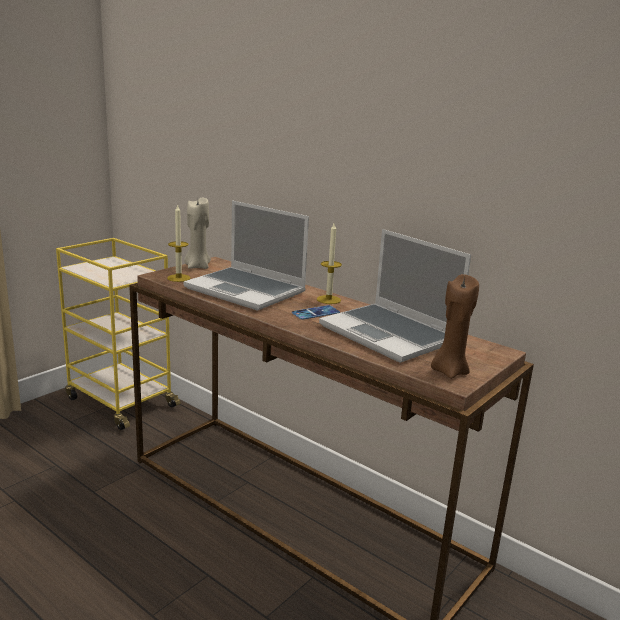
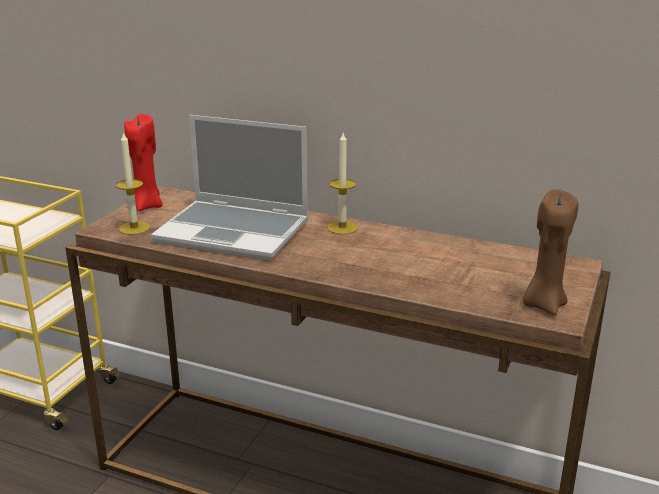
camera: 15 degrees left, 5 degrees up
beige candle [184,198,211,269] -> red candle [124,114,163,211]
phone [292,305,340,320] -> none
laptop [319,229,471,363] -> none

